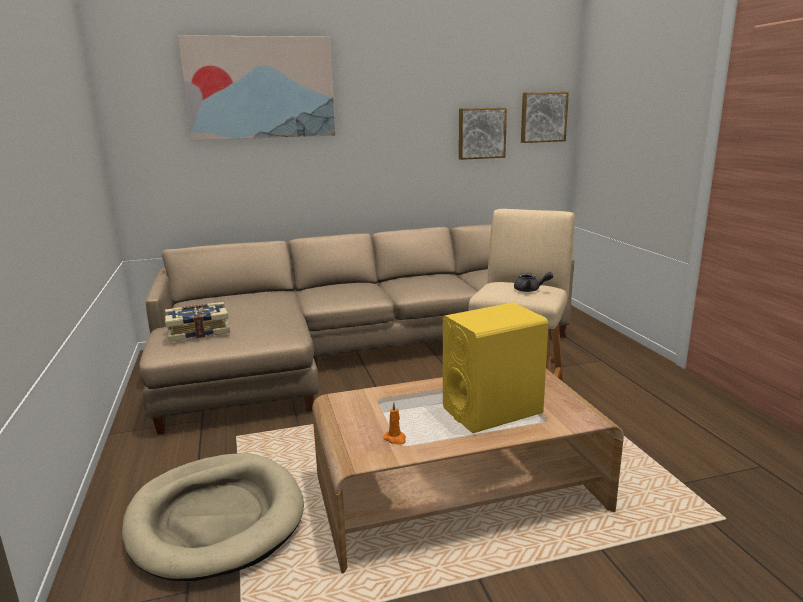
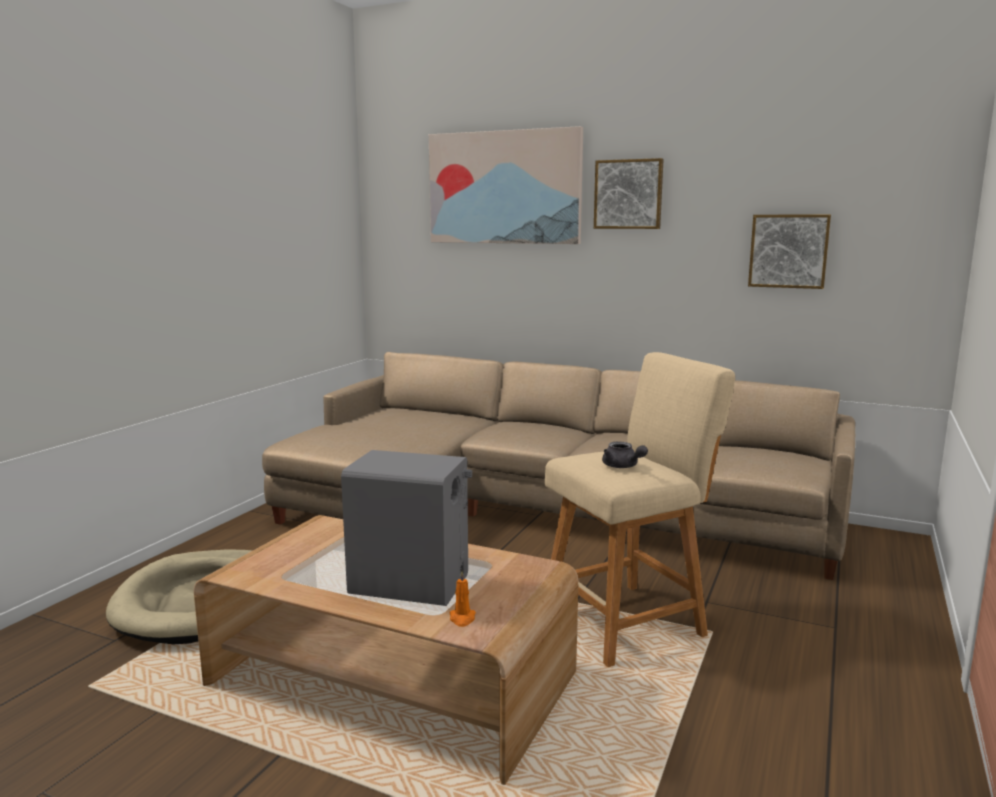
camera: 40 degrees right, 5 degrees down
book [165,302,230,342] -> none
orange candle [383,403,406,445] -> orange candle moved to [450,571,476,627]
yellow speaker [443,302,548,433] -> grey speaker [341,450,472,606]
picture [521,92,569,143] -> picture moved to [594,158,664,229]

